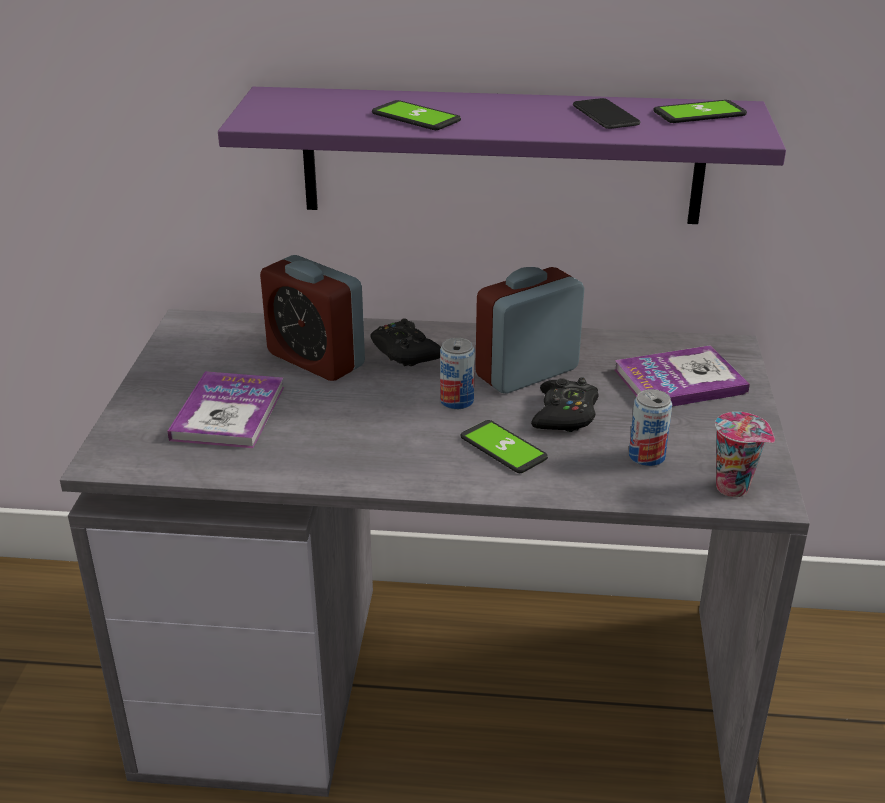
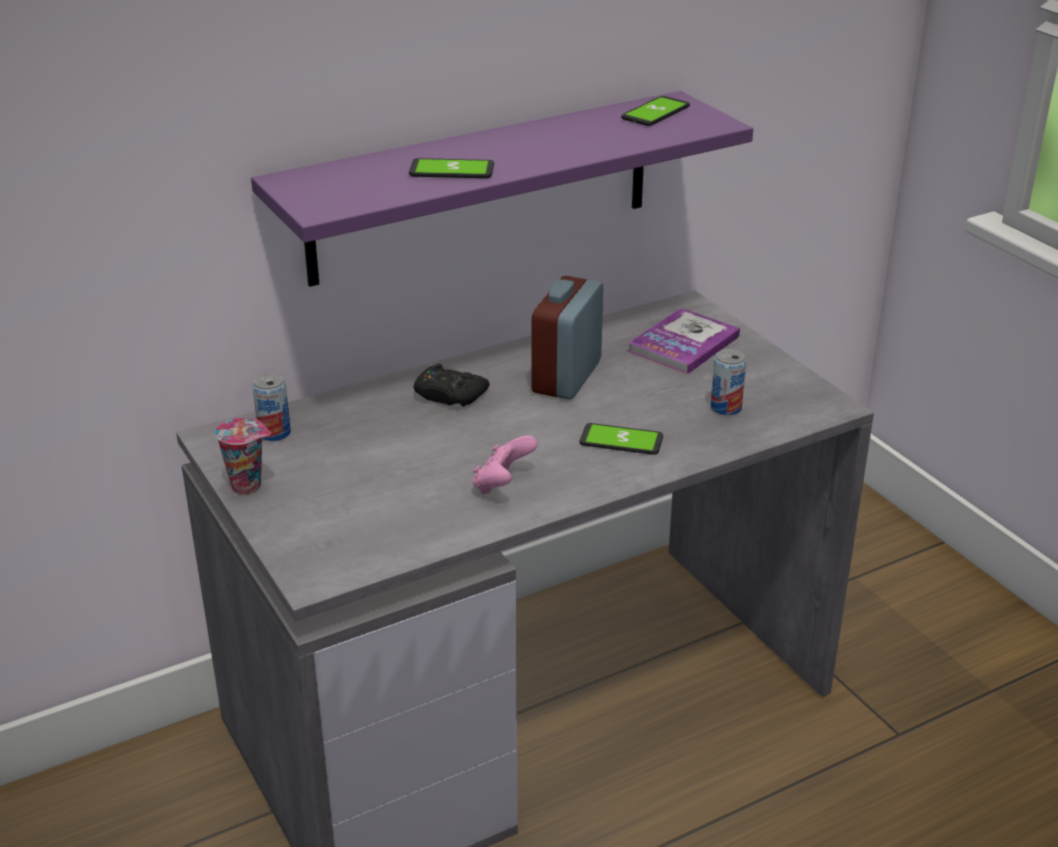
camera: 35 degrees left, 0 degrees up
book [167,371,284,448] -> none
alarm clock [260,255,365,381] -> none
can [440,338,475,409] -> can moved to [252,373,291,441]
black game controller [531,377,599,432] -> none
phone [573,98,640,129] -> none
cup [715,412,775,497] -> cup moved to [215,418,270,494]
none -> pink game controller [473,436,538,495]

